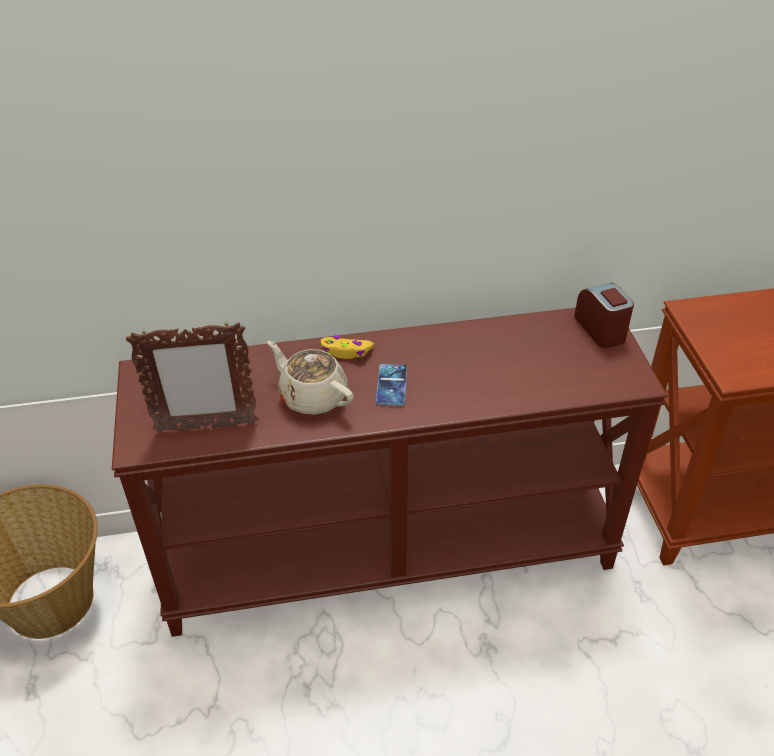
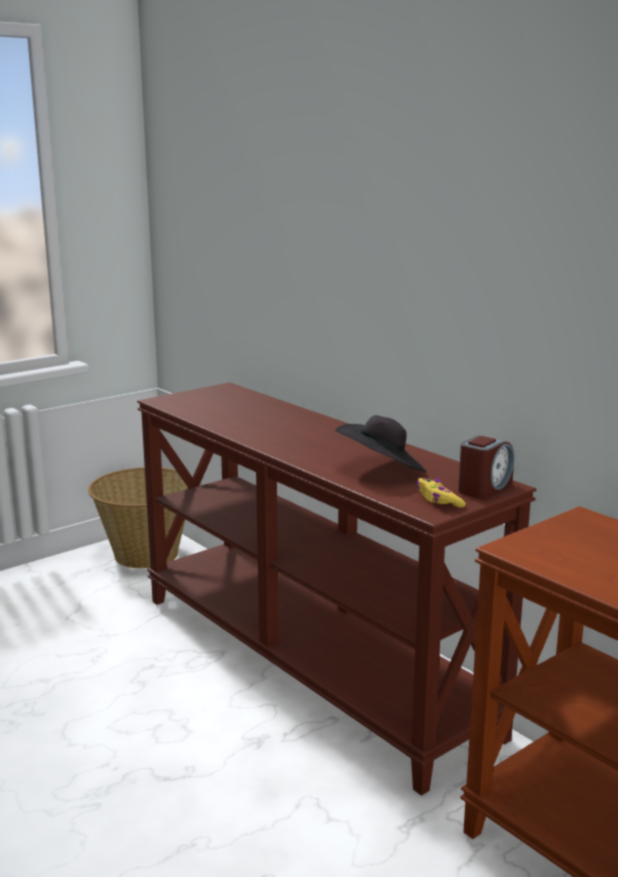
camera: 60 degrees right, 25 degrees down
picture frame [126,322,258,432] -> none
beige teapot [267,341,354,415] -> none
yellow game controller [321,335,374,359] -> yellow game controller moved to [417,478,466,508]
phone [376,364,407,406] -> none
none -> black hat [335,415,426,472]

